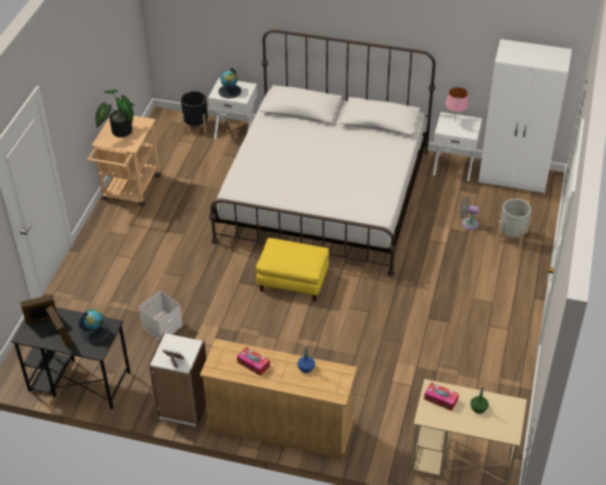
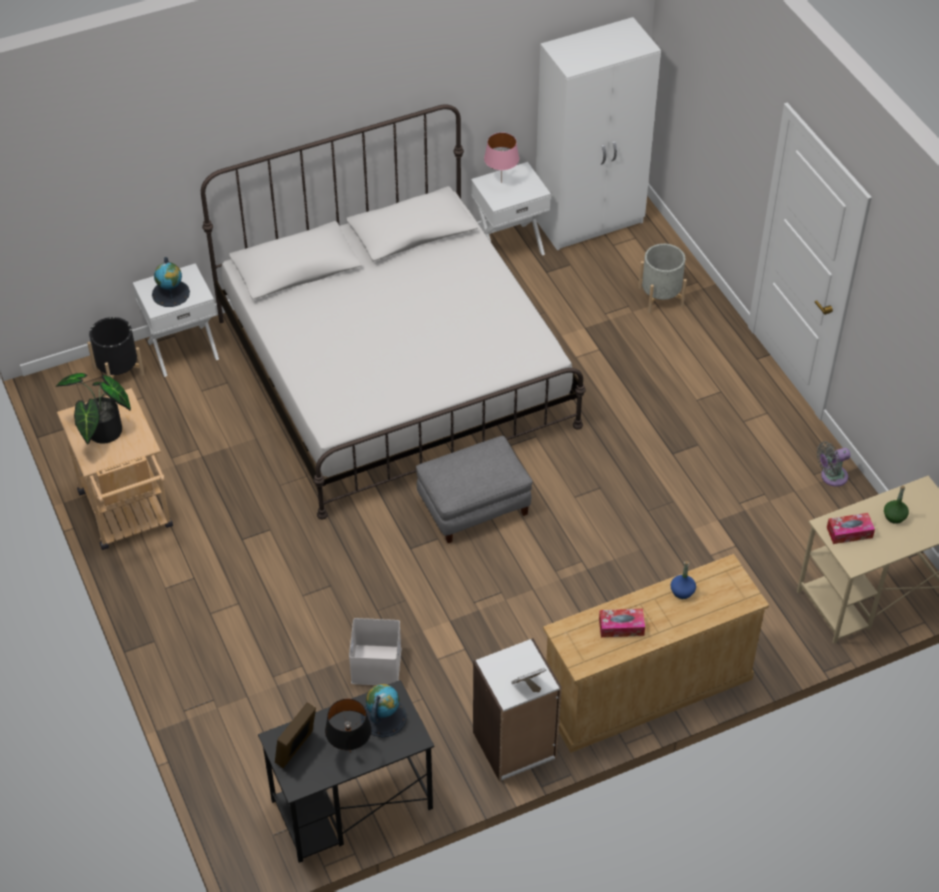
camera: 40 degrees left, 5 degrees up
picture frame [46,306,74,348] -> black table lamp [325,699,372,753]
yellow ottoman [256,238,329,302] -> grey ottoman [416,436,533,543]
grey fan [459,197,479,230] -> grey fan moved to [817,441,851,487]

